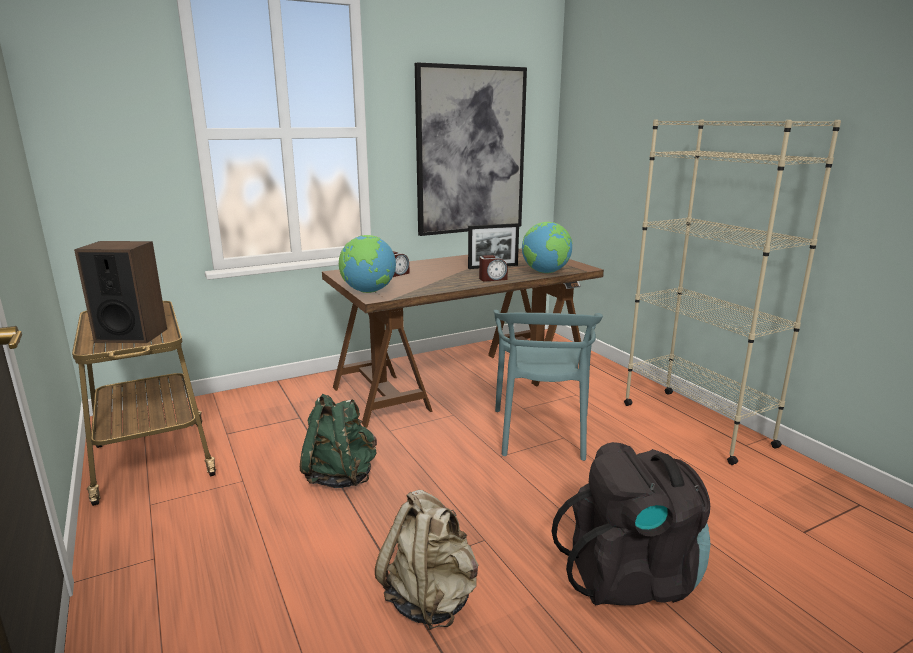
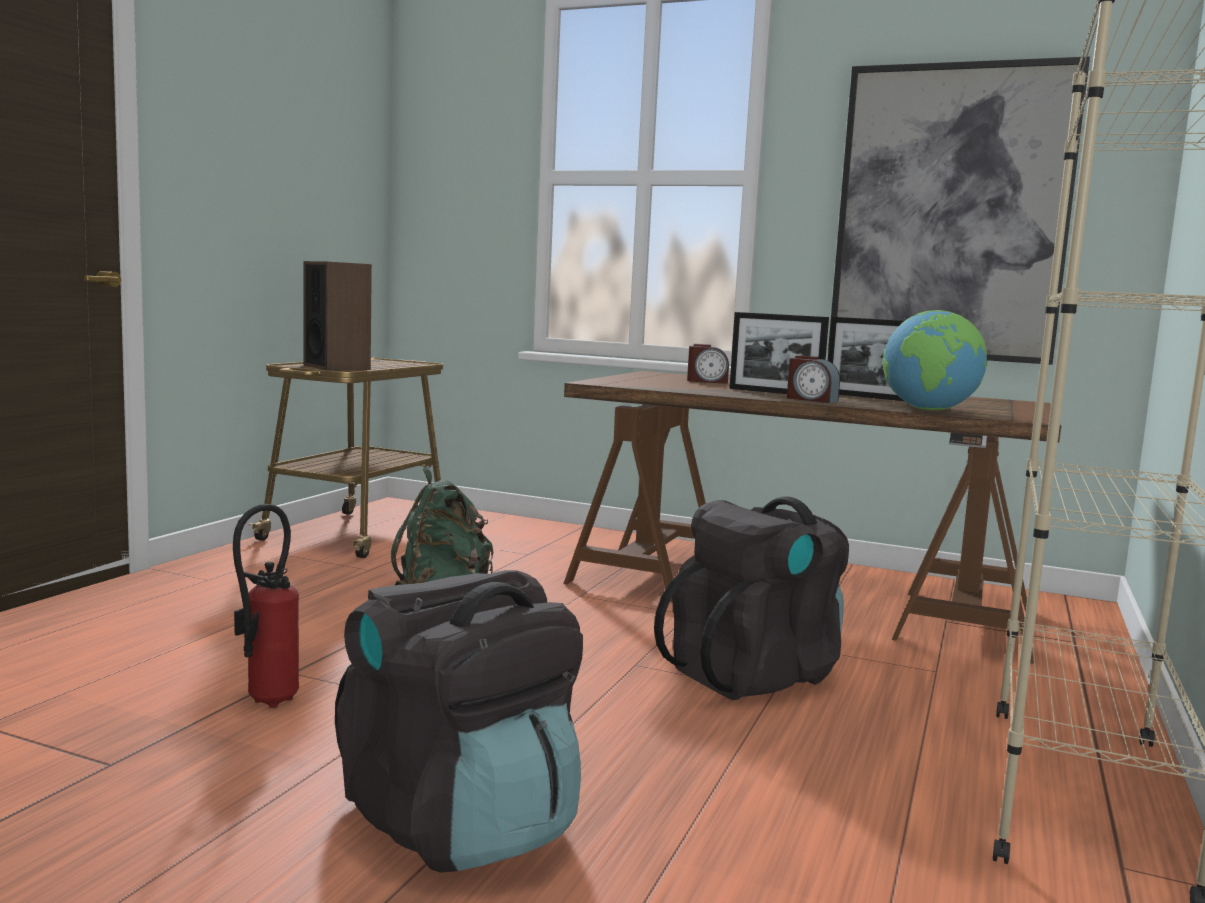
camera: 50 degrees right, 10 degrees down
globe [339,235,396,293] -> none
beige backpack [375,490,478,630] -> fire extinguisher [233,504,299,708]
turquoise chair [493,310,603,461] -> black backpack [654,496,849,700]
none -> picture frame [729,312,829,394]

